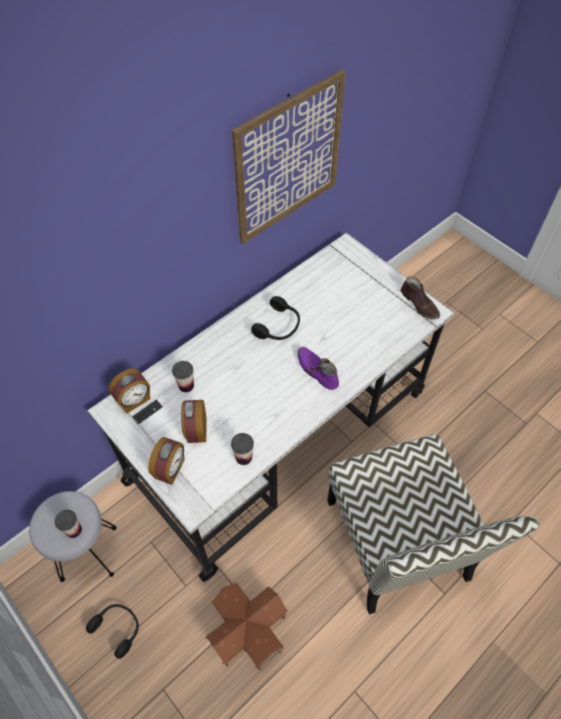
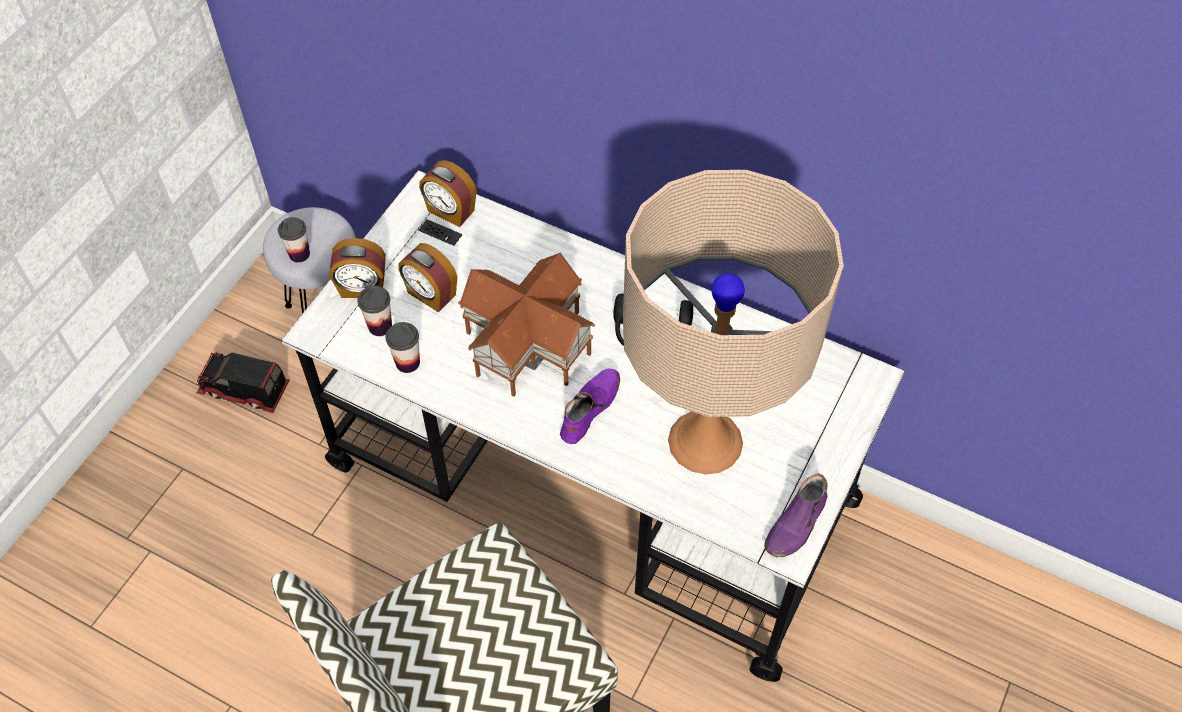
camera: 70 degrees right, 0 degrees up
black headphones [86,604,139,659] -> toy truck [196,352,289,413]
cup [172,361,194,392] -> cup moved to [357,286,392,336]
alarm clock [181,400,207,443] -> alarm clock turned 120 degrees counterclockwise [398,243,457,313]
toy house [206,582,288,671] -> toy house moved to [458,253,595,397]
picture [232,69,346,244] -> none
brown shoe [400,276,440,319] -> purple shoe [764,473,828,557]
none -> beige table lamp [623,170,844,475]

